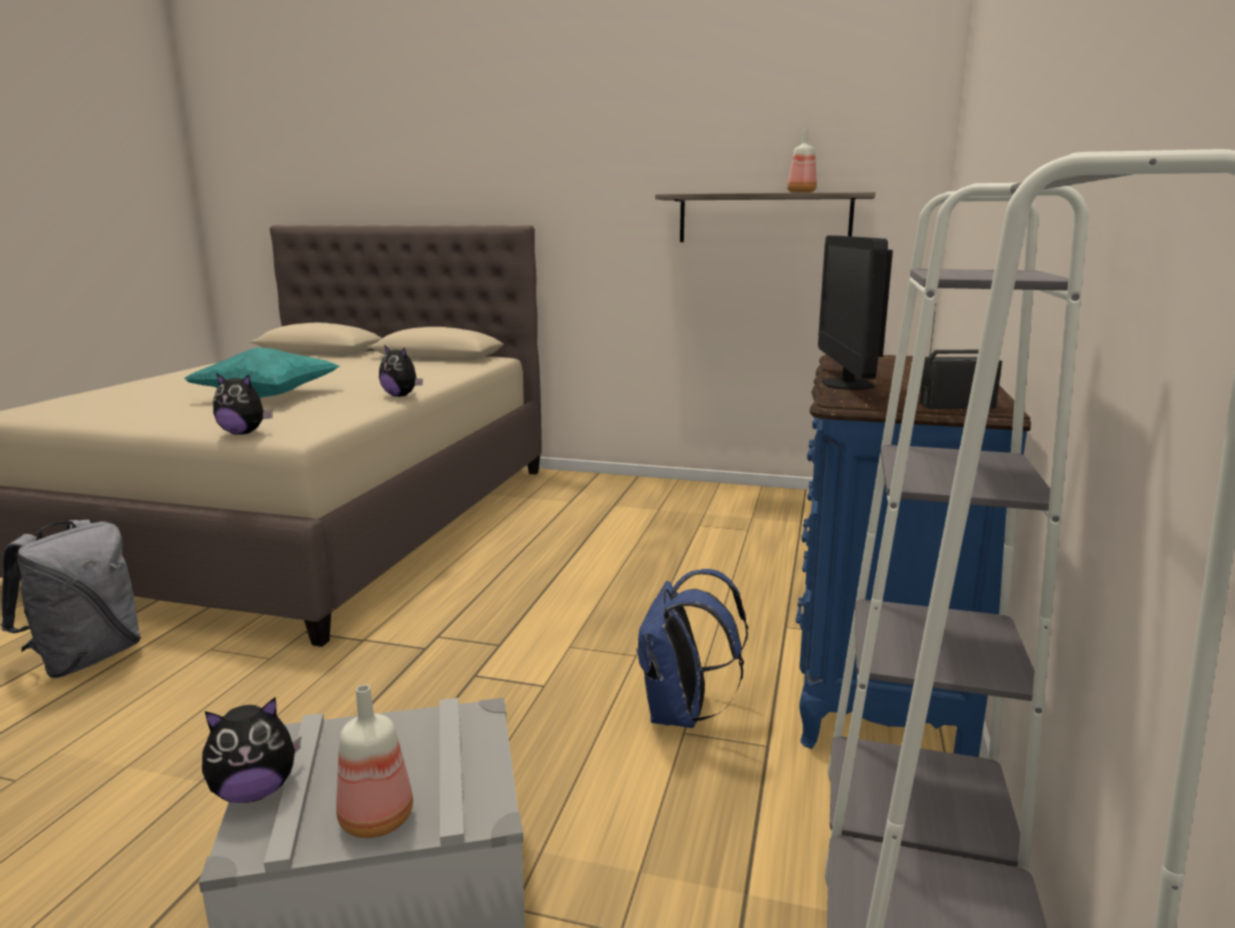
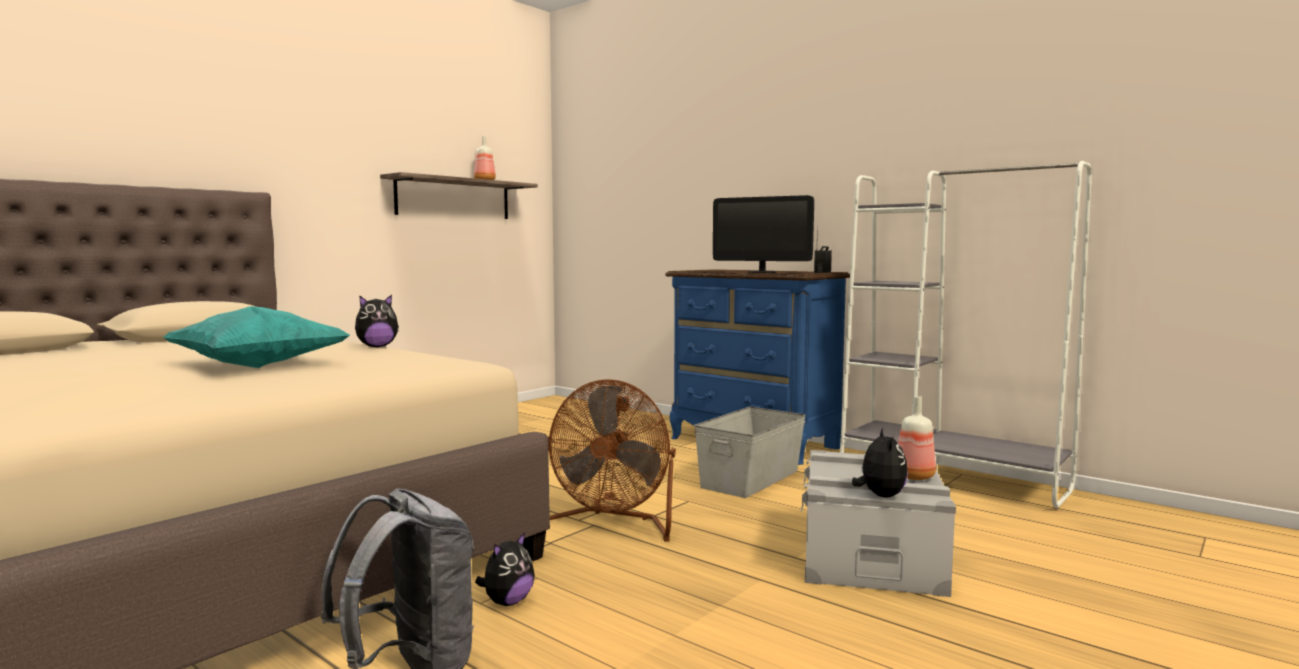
camera: 65 degrees left, 10 degrees down
plush toy [213,373,273,435] -> plush toy moved to [475,532,535,606]
blue backpack [637,569,748,728] -> grey storage box [694,407,806,498]
none -> brown fan [548,379,676,541]

